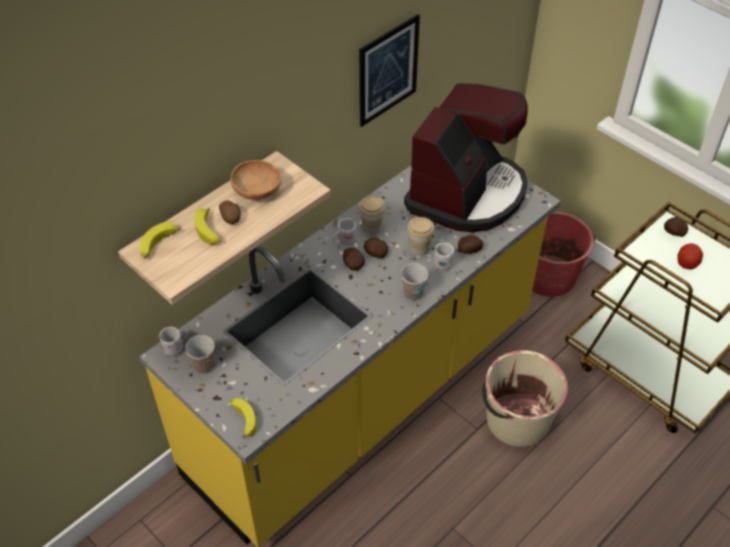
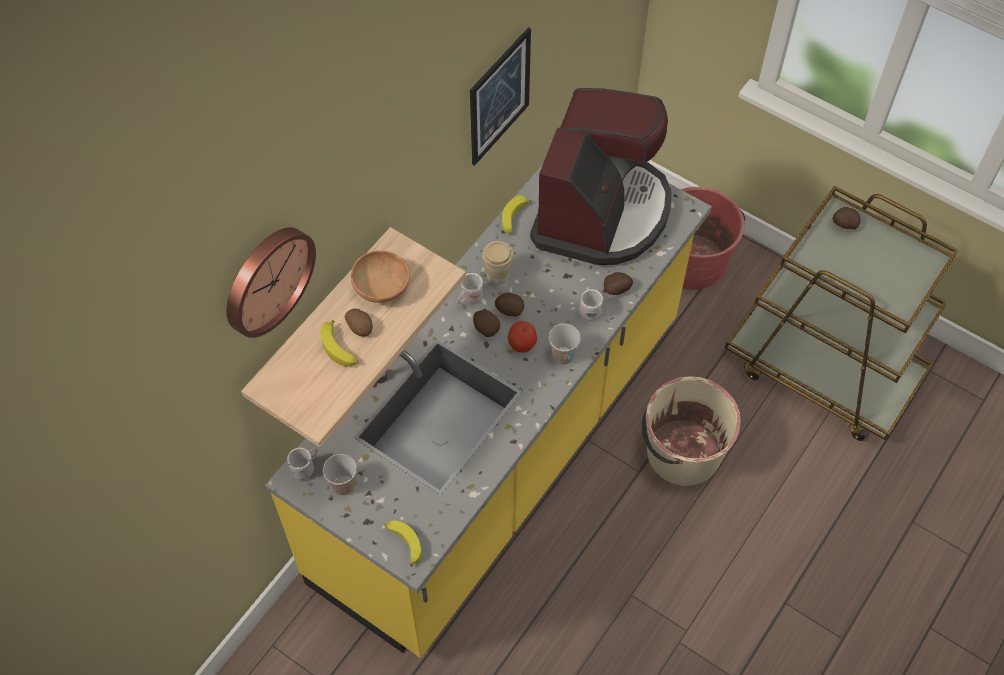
camera: 10 degrees left, 10 degrees up
banana [140,222,180,258] -> banana moved to [502,195,531,234]
cup [407,217,434,256] -> none
apple [678,243,703,269] -> apple moved to [508,321,537,353]
none -> wall clock [227,227,316,338]

